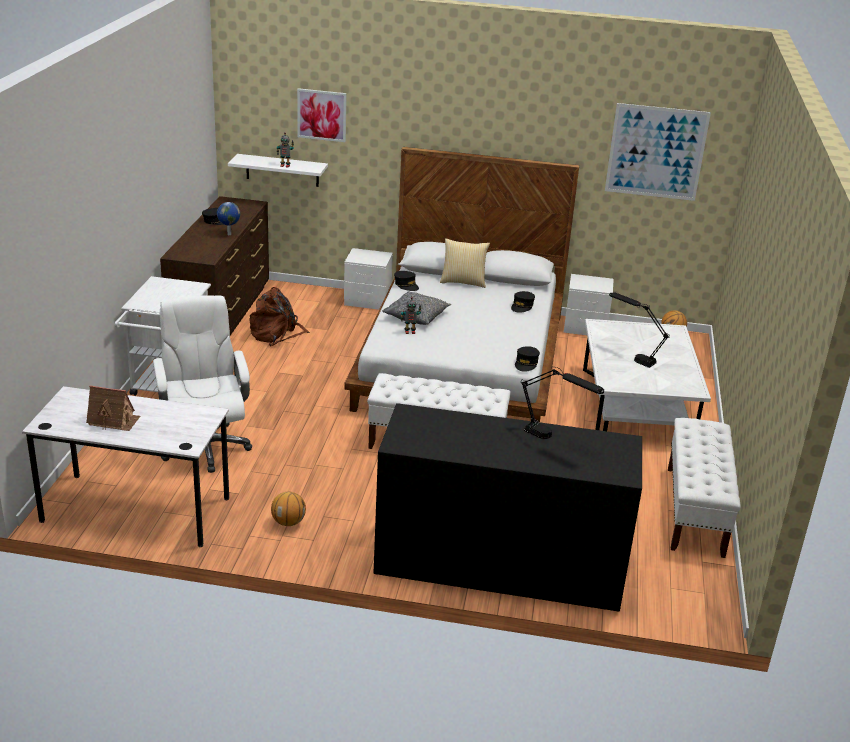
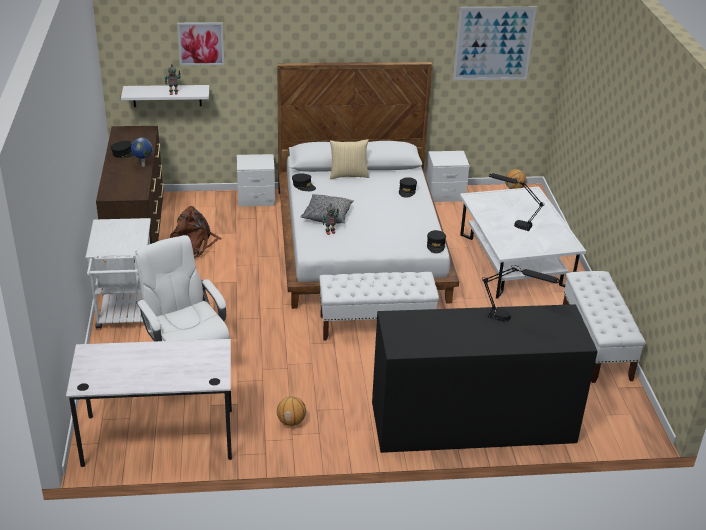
camera: 15 degrees left, 5 degrees up
toy house [86,385,140,431] -> none

